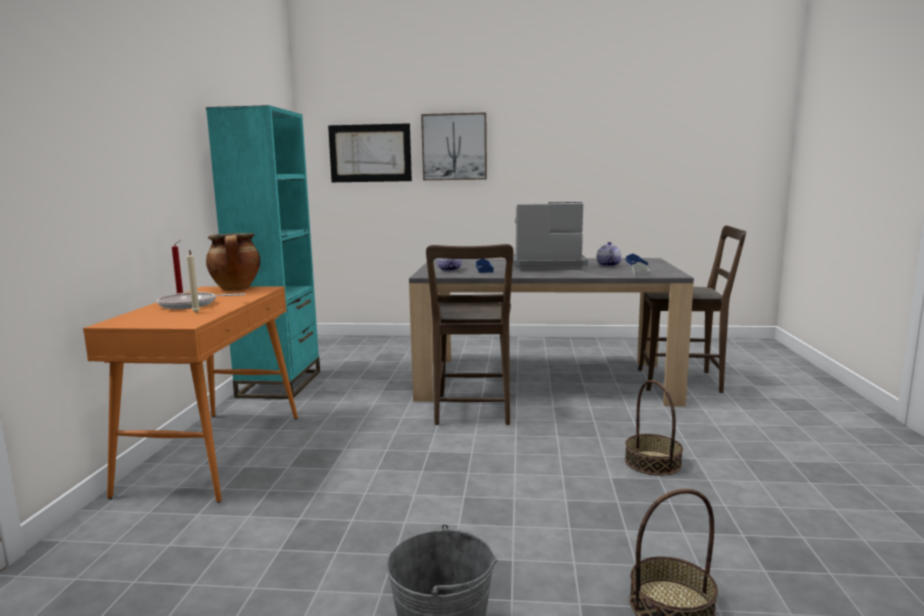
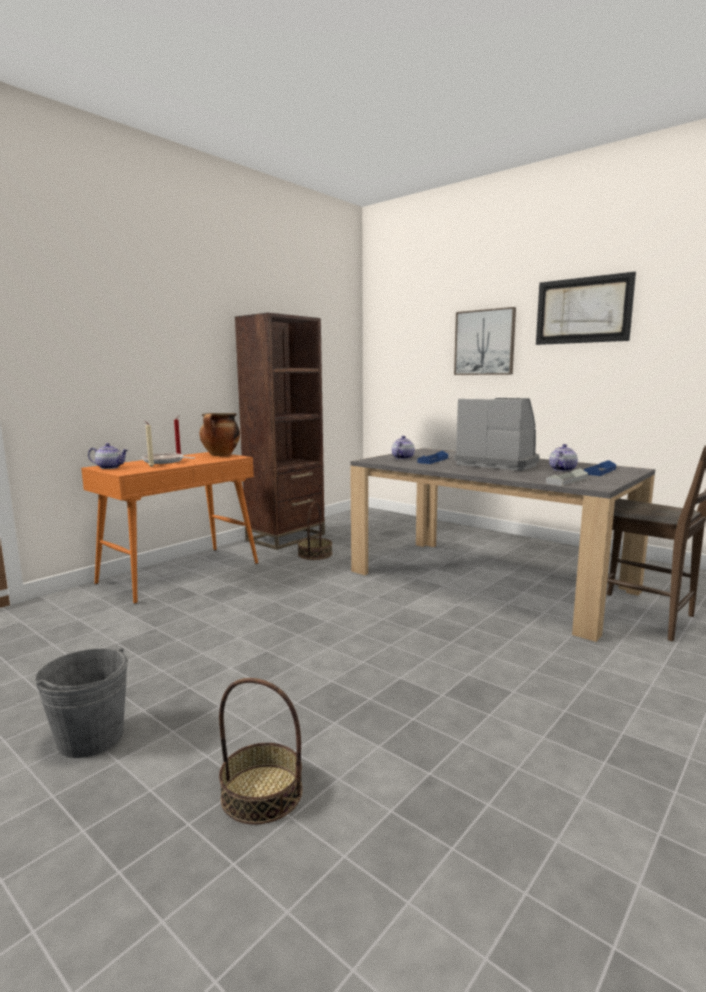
camera: 35 degrees right, 0 degrees up
turquoise bookcase [206,105,320,399] -> brown bookcase [235,313,325,550]
picture [328,123,412,182] -> picture moved to [536,271,636,345]
brown chair [426,244,514,425] -> none
basket [625,380,683,476] -> basket moved to [298,502,332,560]
none -> teapot [88,443,128,469]

